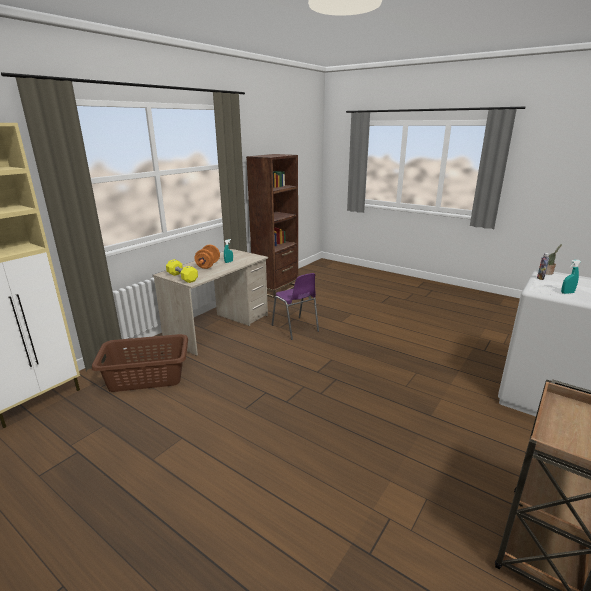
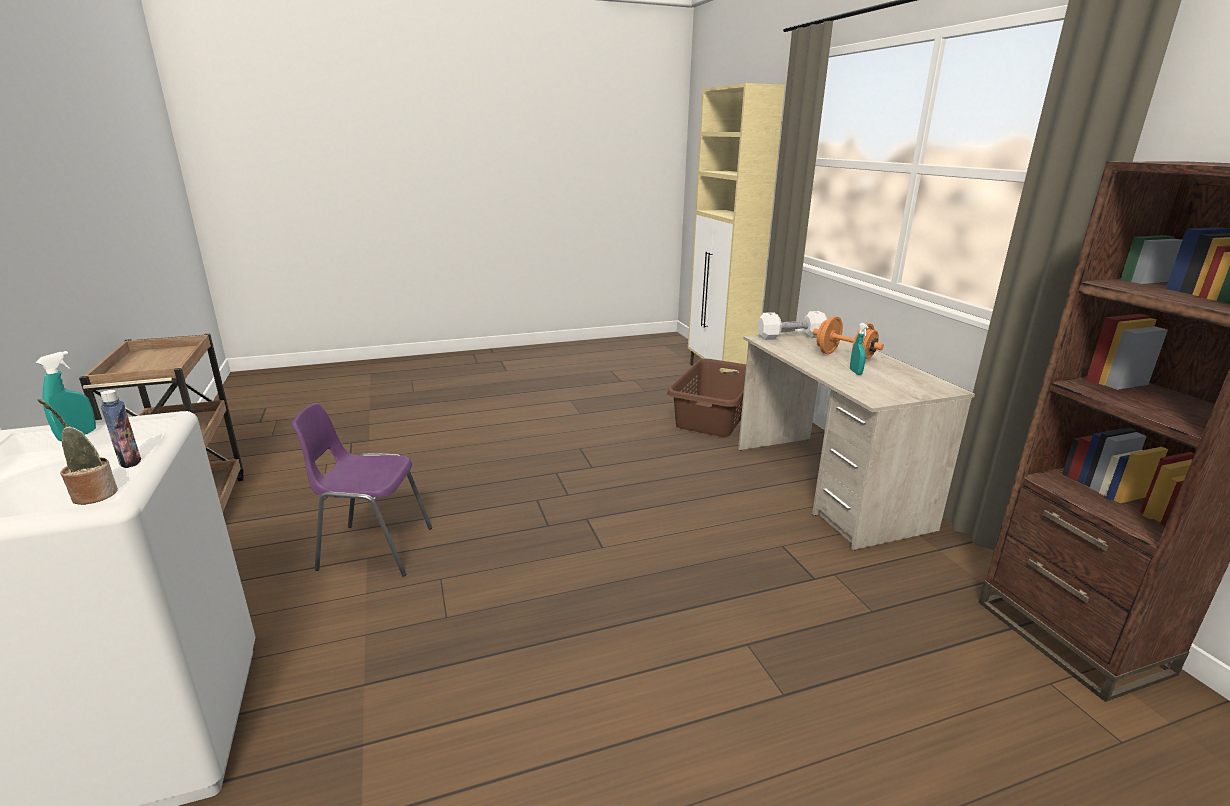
camera: 125 degrees right, 0 degrees up
yellow dumbbell [166,259,198,283] -> white dumbbell [757,311,827,340]
purple chair [272,273,319,340] -> purple chair moved to [292,403,432,577]

